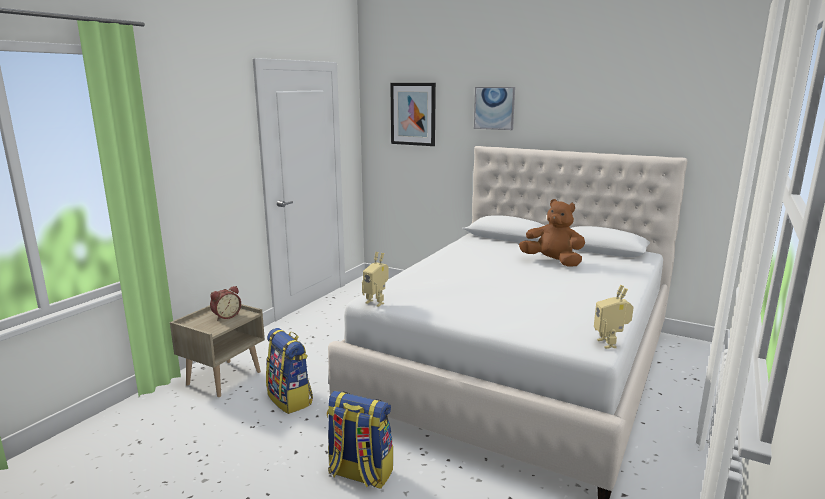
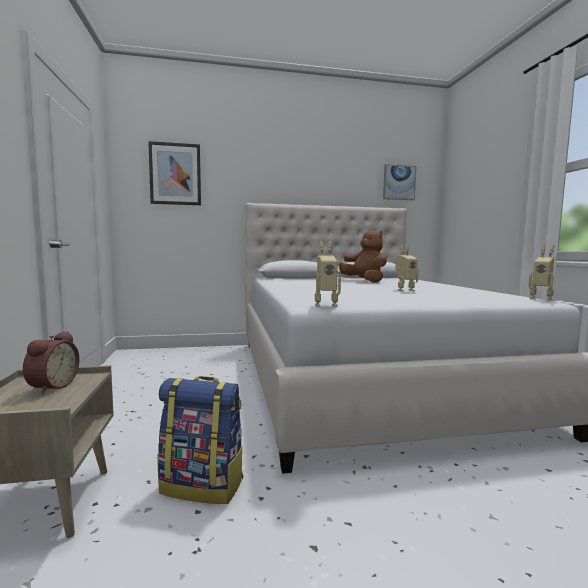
camera: 40 degrees left, 10 degrees down
backpack [327,391,393,489] -> none
picture [474,87,515,130] -> picture moved to [383,164,416,200]
brown plush toy [519,199,585,267] -> brown plush toy turned 60 degrees clockwise [339,230,387,283]
none -> toy robot [395,245,419,291]

